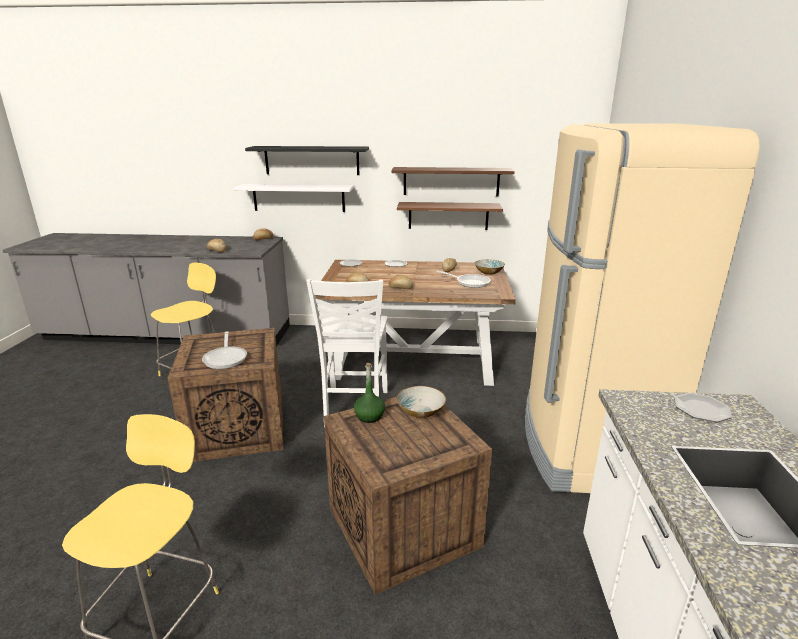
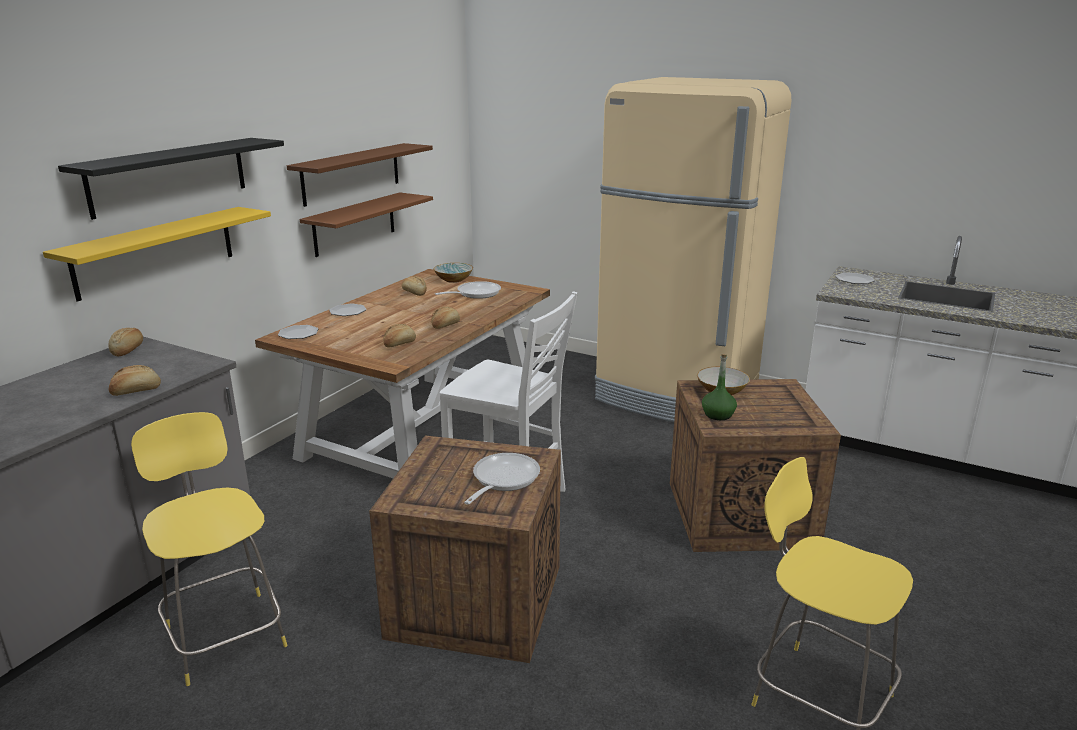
camera: 65 degrees left, 0 degrees up
frying pan [202,331,247,369] -> frying pan turned 75 degrees counterclockwise [464,453,540,505]
white shelf [234,184,354,212] -> yellow shelf [43,207,271,302]

